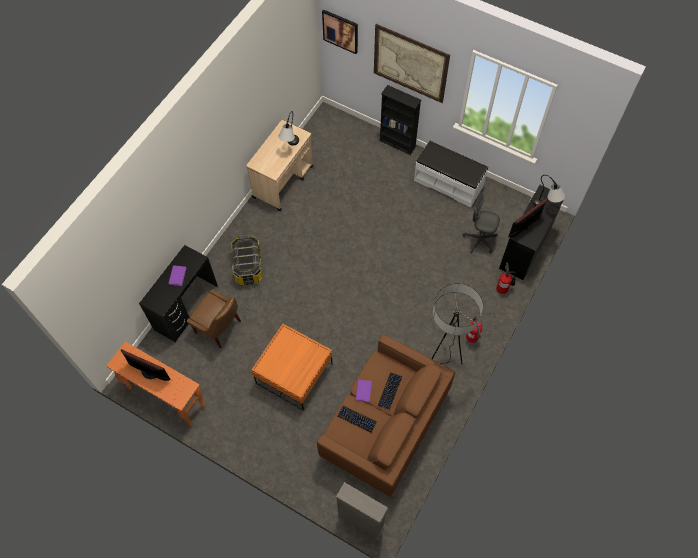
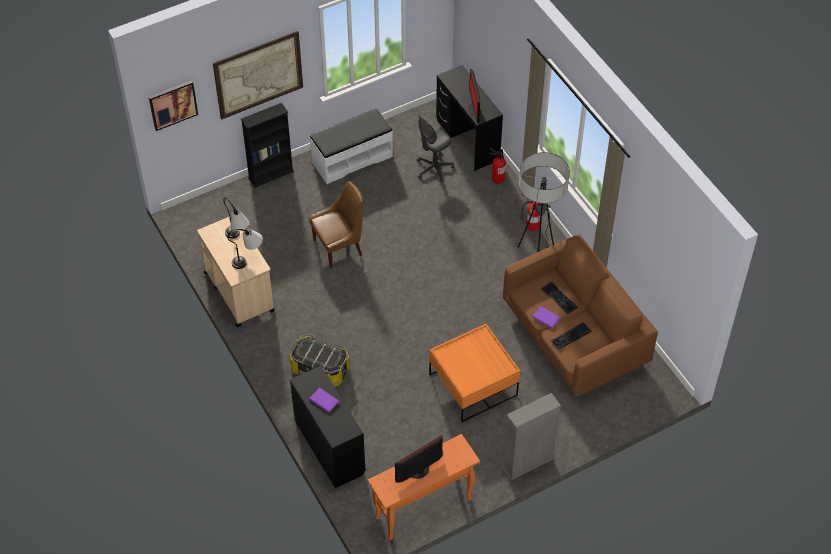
camera: 60 degrees left, 10 degrees down
brown chair [187,289,241,348] -> brown chair moved to [309,181,363,268]
grey bookcase [336,482,388,539] -> grey bookcase moved to [502,393,561,480]
table lamp [532,175,565,206] -> table lamp moved to [228,229,263,269]

